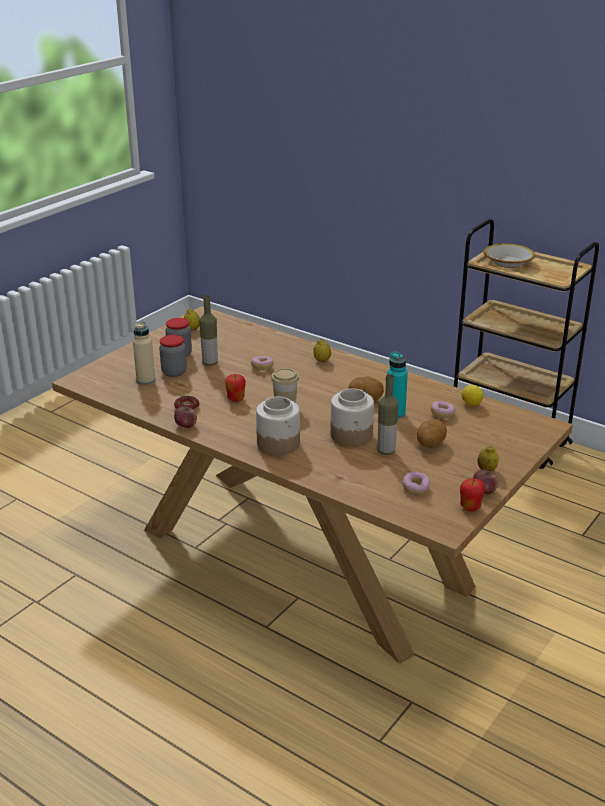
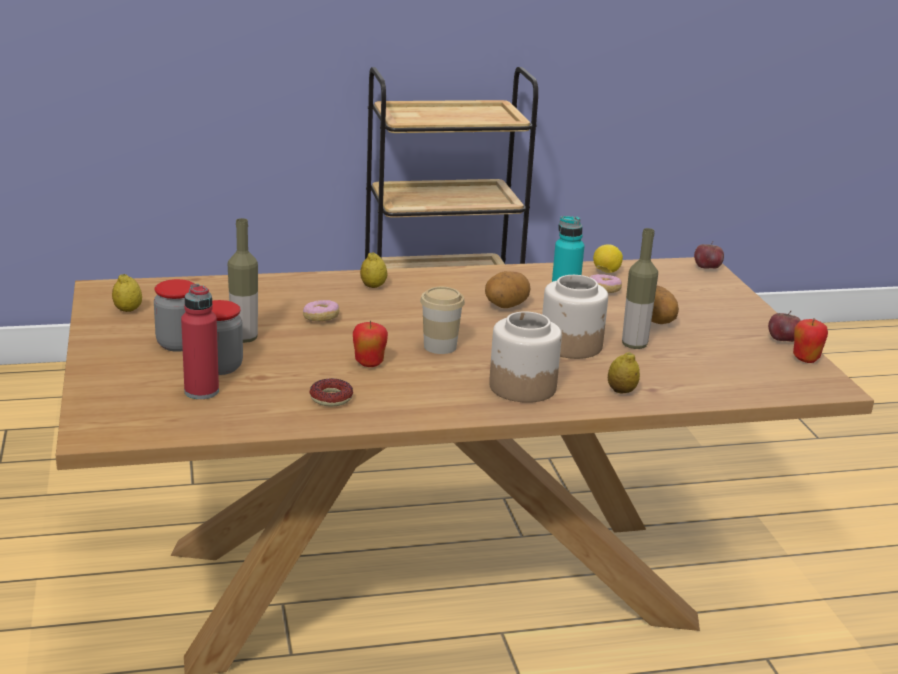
camera: 50 degrees left, 5 degrees down
beige bottle [133,322,155,385] -> red bottle [181,284,219,399]
apple [174,406,197,428] -> apple moved to [694,241,724,269]
donut [402,471,430,495] -> none
lemon [477,446,499,472] -> lemon moved to [608,352,640,393]
bowl [484,244,535,268] -> none

